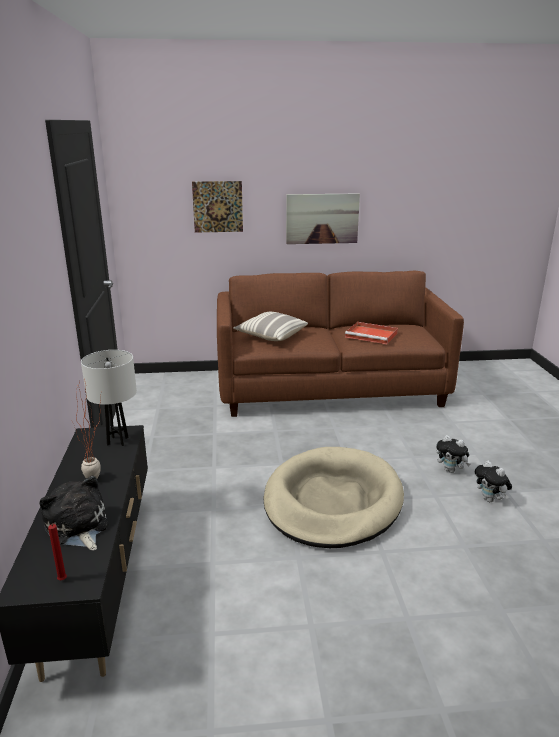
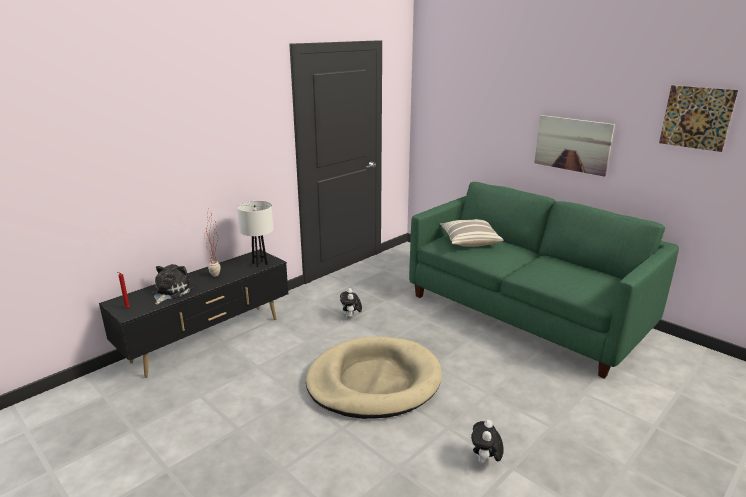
camera: 50 degrees right, 0 degrees up
picture [192,181,243,232] -> picture moved to [659,85,738,152]
brown sofa [217,271,464,417] -> green sofa [409,182,679,379]
red tray [345,322,398,344] -> none
plush toy [436,435,470,473] -> plush toy moved to [340,288,362,319]

